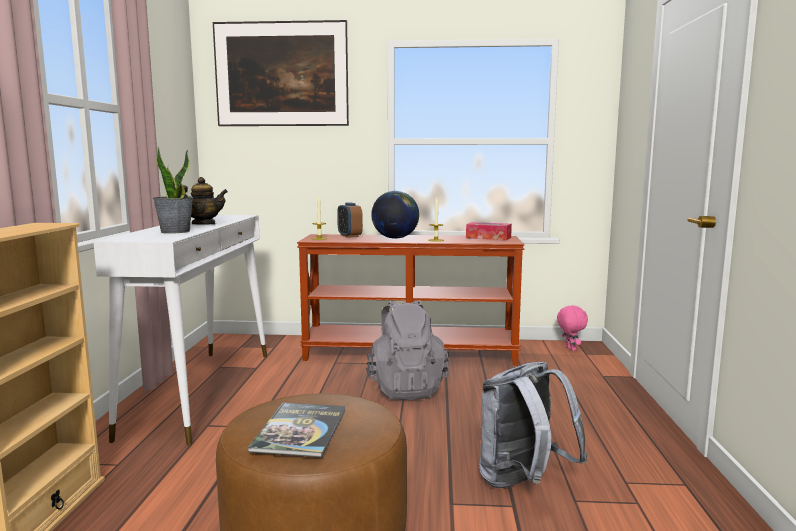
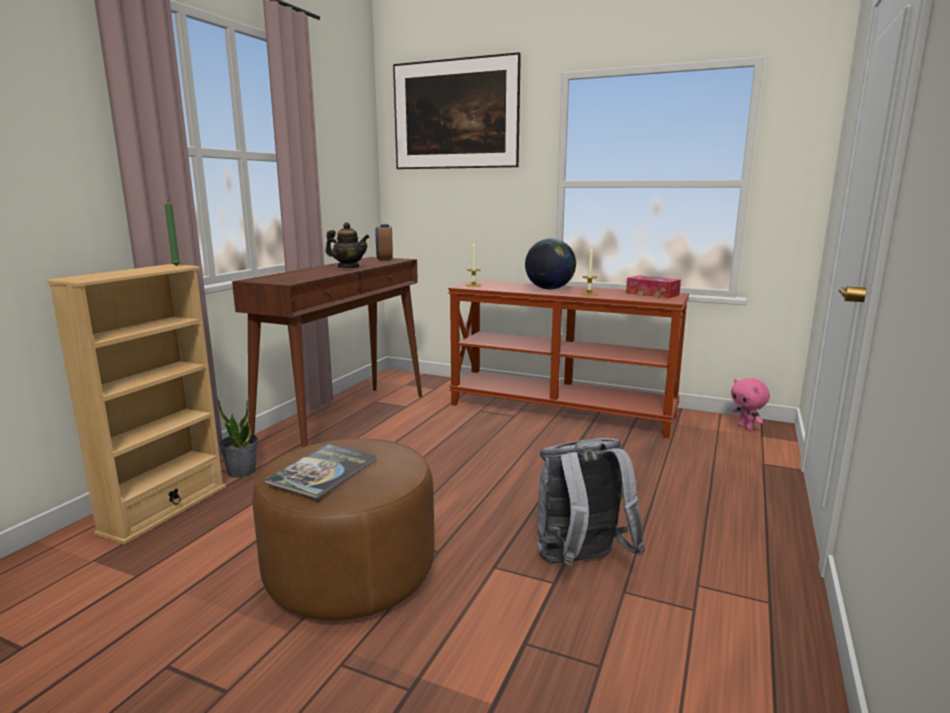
camera: 20 degrees right, 5 degrees up
white console table [94,215,267,446] -> brown console table [232,257,422,447]
potted plant [153,147,193,234] -> potted plant moved to [218,400,258,478]
alarm clock [337,202,363,238] -> alarm clock moved to [375,224,393,261]
grey backpack [366,300,449,400] -> none
pink plush toy [557,305,588,351] -> pink plush toy turned 150 degrees clockwise [731,378,770,431]
none -> green candle [164,197,180,266]

